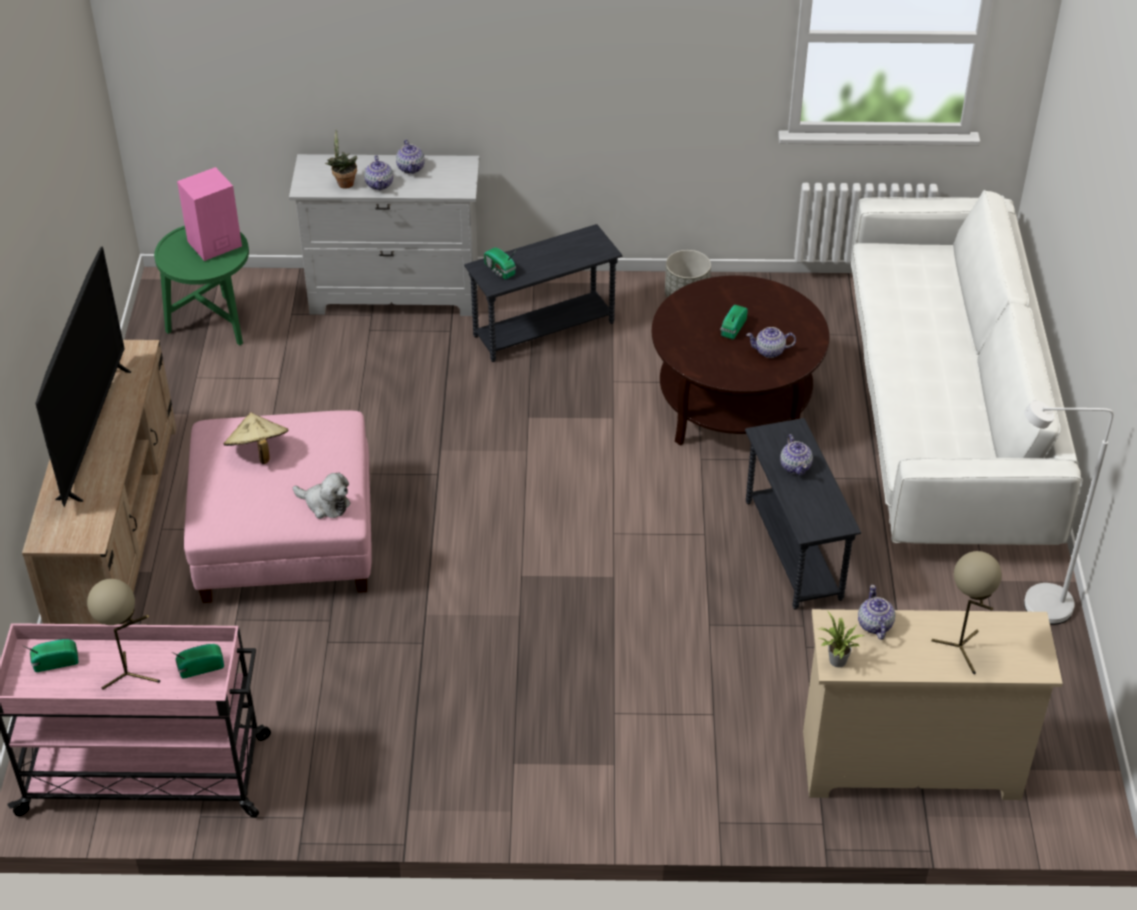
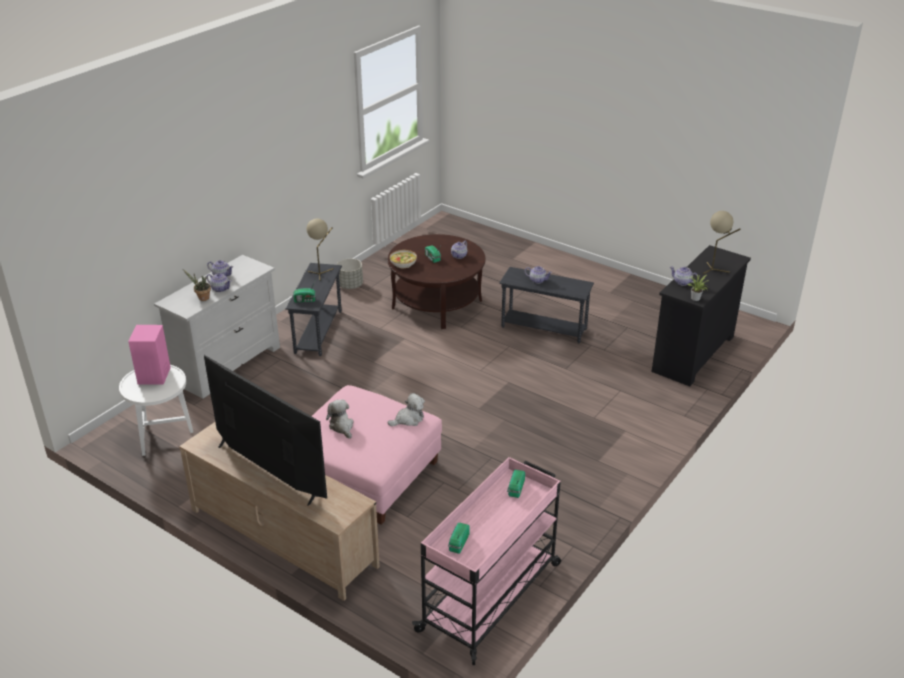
camera: 55 degrees left, 10 degrees down
beige table lamp [87,579,160,690] -> beige table lamp moved to [307,219,334,281]
green side table [154,226,249,345] -> white side table [119,365,193,456]
beige hat [224,413,289,464] -> plush toy [326,400,354,439]
beige dresser [803,609,1063,800] -> black dresser [652,245,751,386]
white sofa [851,190,1083,545] -> none
white floor lamp [1024,401,1114,625] -> none
none -> bowl [390,250,417,268]

